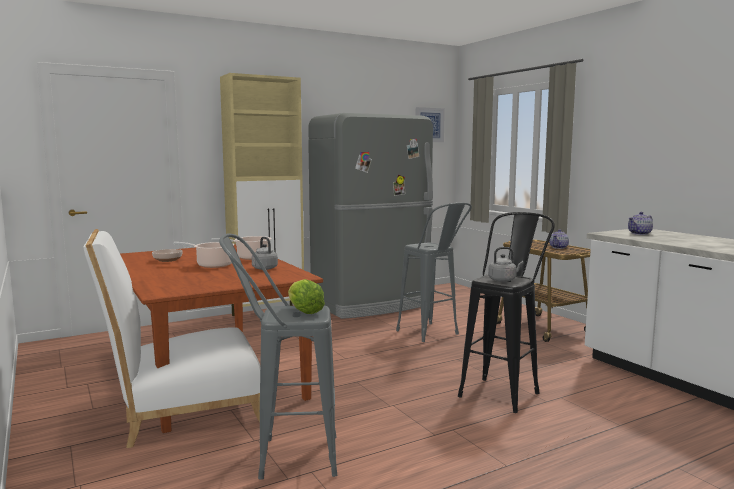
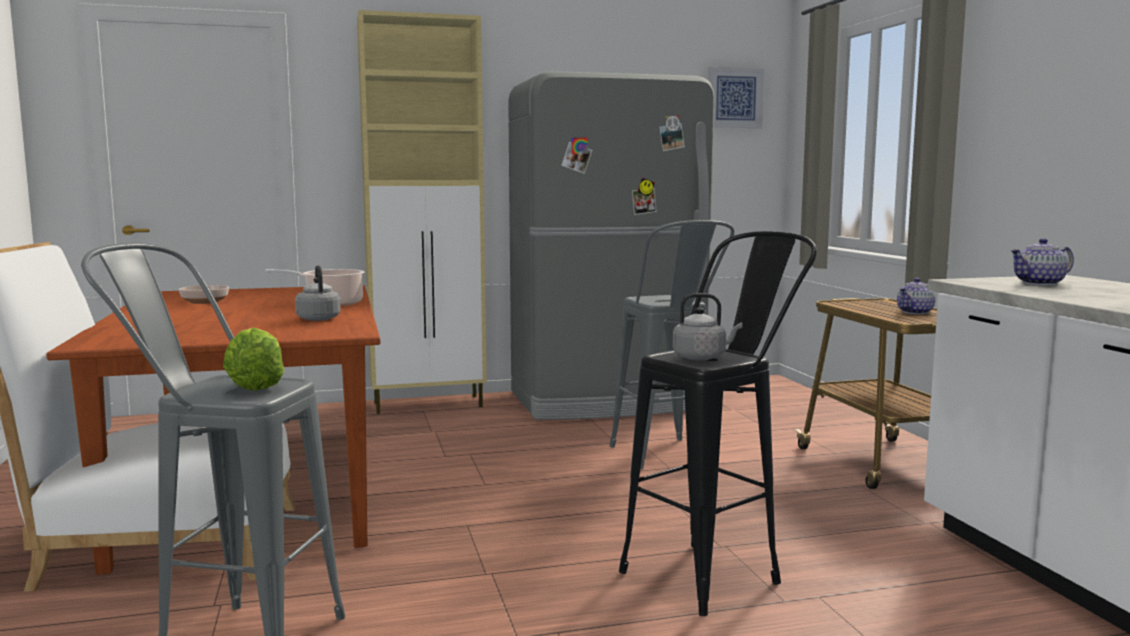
camera: 15 degrees right, 0 degrees up
cooking pot [173,242,234,268] -> none

